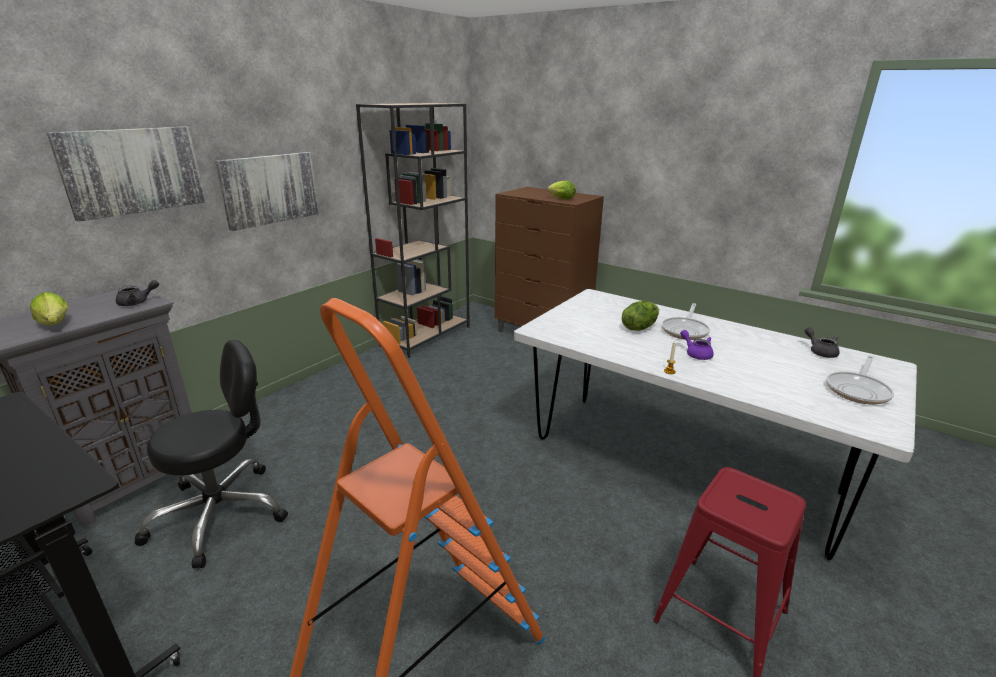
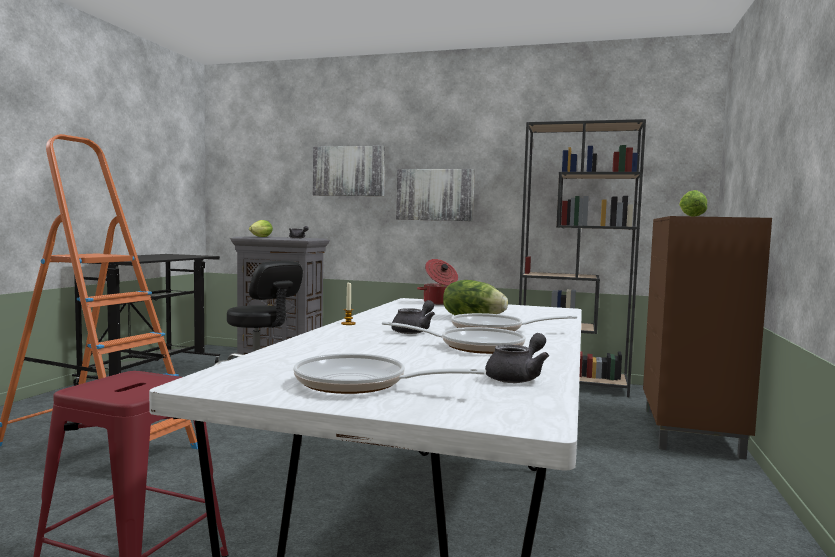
camera: 70 degrees right, 20 degrees down
purple teapot [680,330,714,360] -> grey teapot [391,300,435,334]
none -> frying pan [382,321,526,354]
none -> cooking pot [417,259,458,305]

